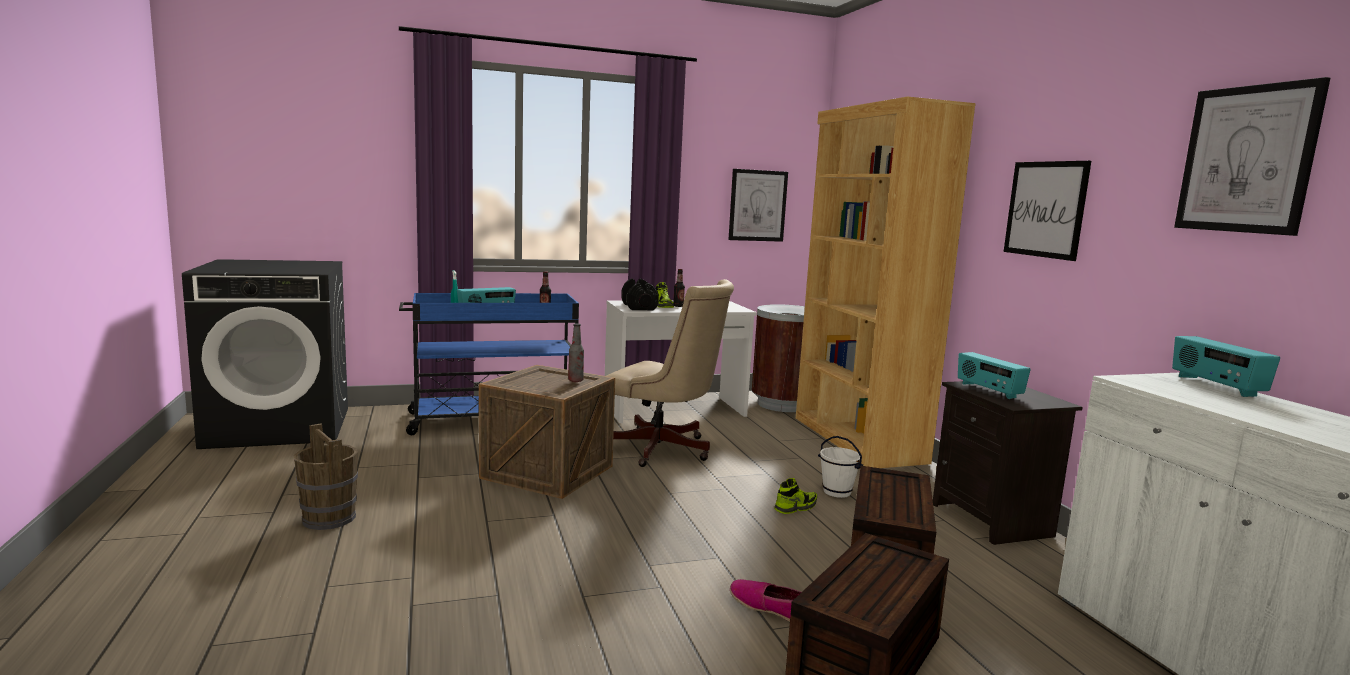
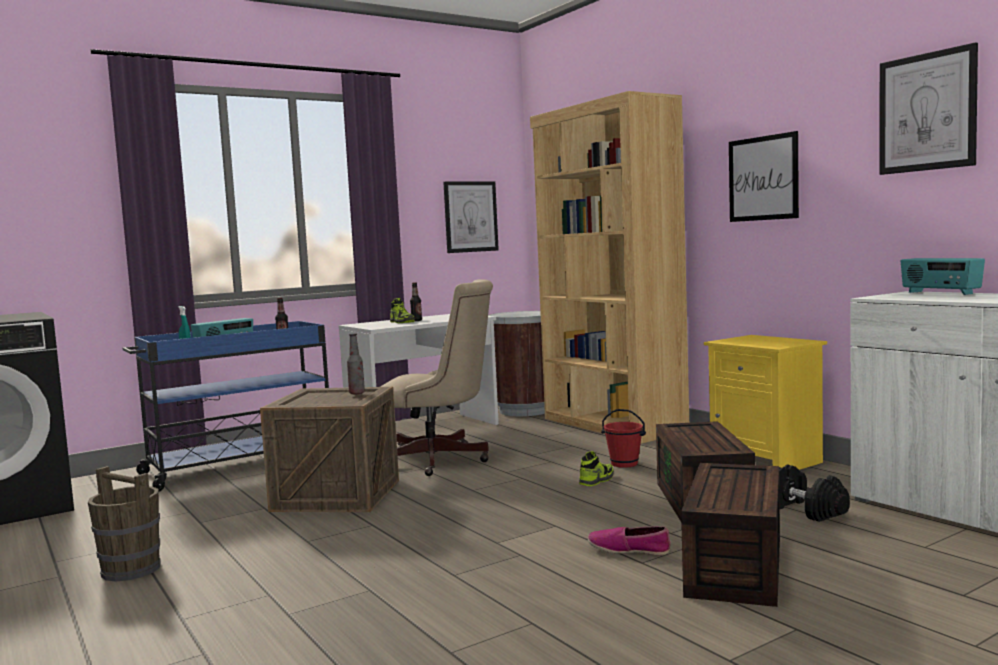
camera: 15 degrees left, 5 degrees down
black dumbbell [621,278,659,310] -> black dumbbell moved to [779,465,850,522]
white bucket [818,436,863,498] -> red bucket [601,409,646,468]
black nightstand [933,381,1083,545] -> yellow nightstand [704,335,827,470]
radio [958,352,1031,399] -> none

